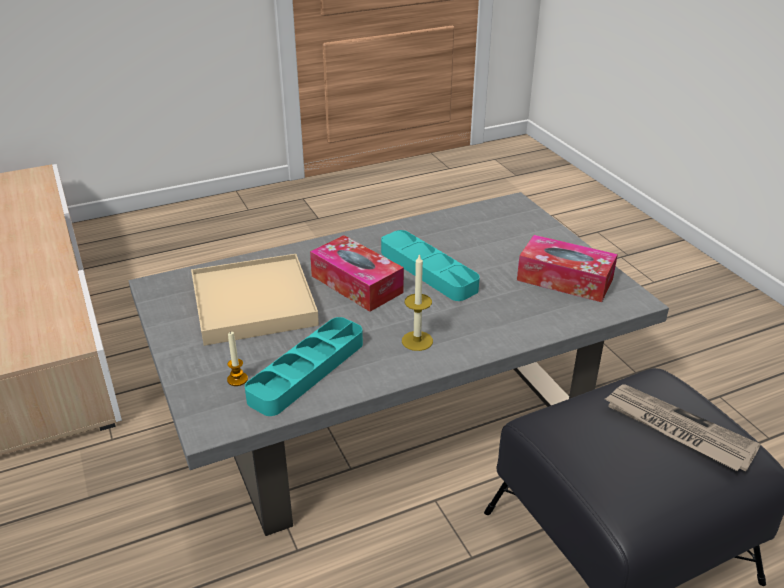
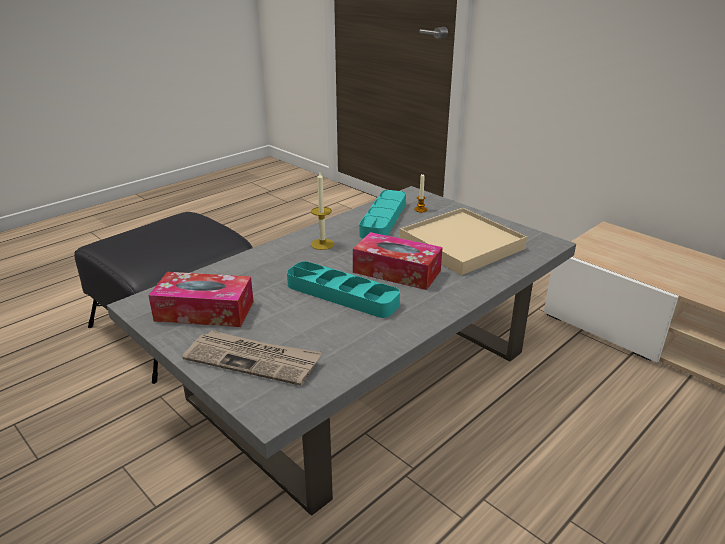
camera: 160 degrees right, 5 degrees down
newspaper [605,385,761,471] -> newspaper moved to [182,330,322,386]

